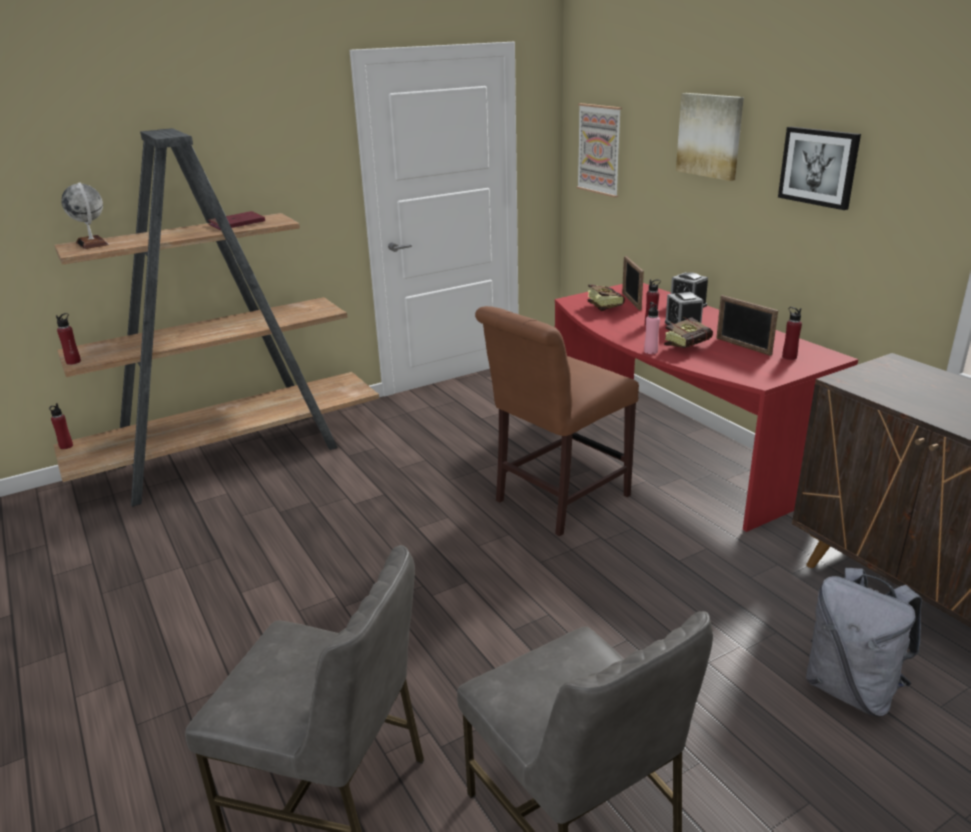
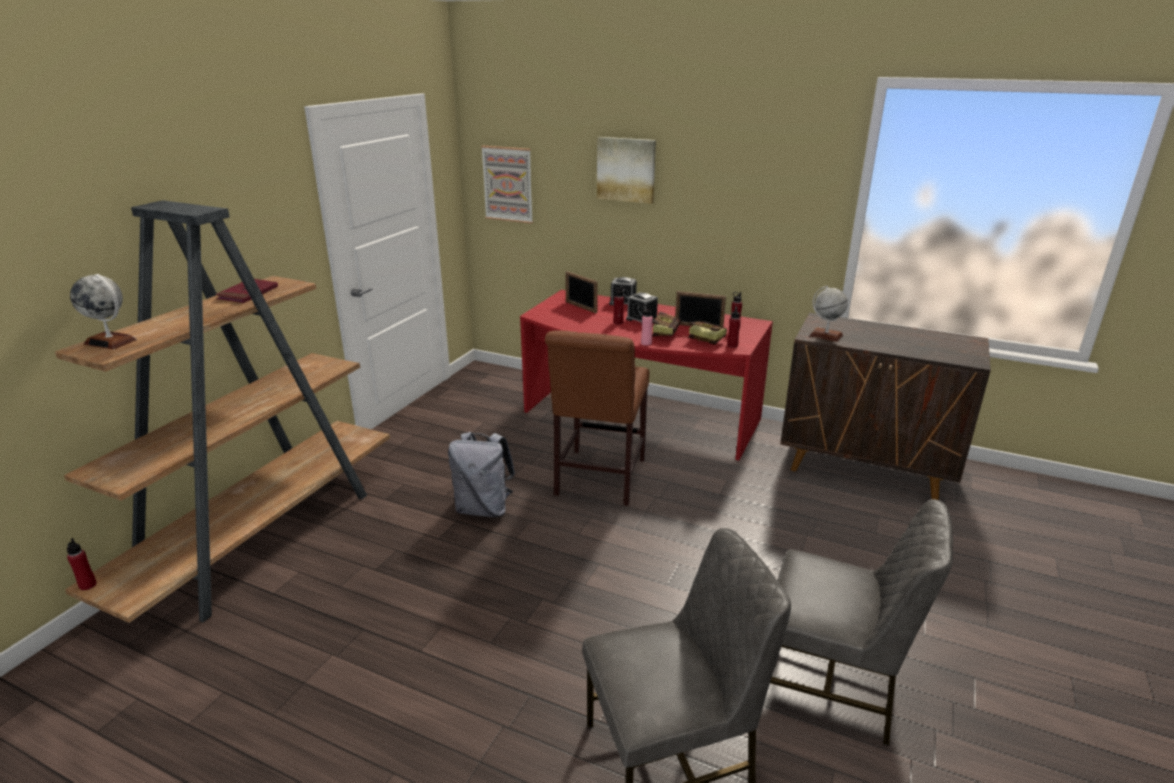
camera: 35 degrees left, 0 degrees up
red bottle [56,313,81,365] -> red bottle moved to [727,306,741,348]
book [588,284,625,311] -> book moved to [684,321,727,345]
picture [778,127,861,210] -> none
grey backpack [806,568,922,717] -> grey backpack moved to [448,432,515,517]
none -> globe [809,286,848,342]

